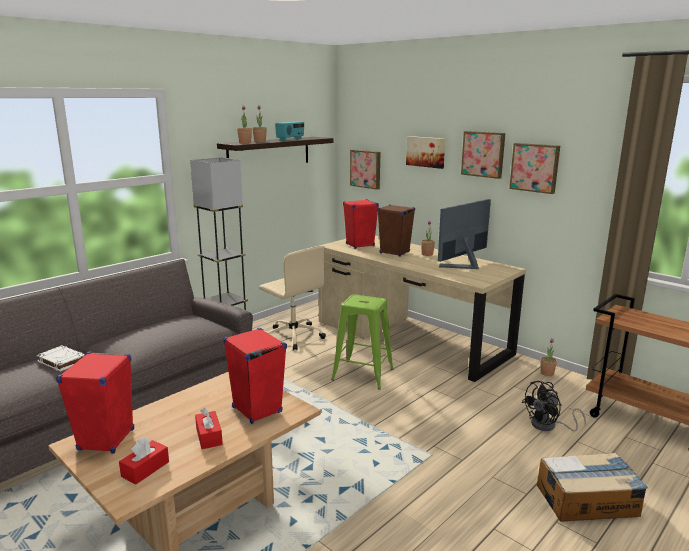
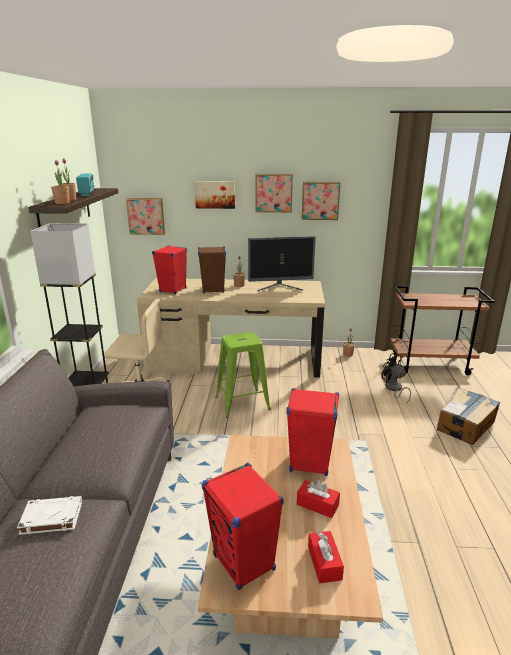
camera: 40 degrees left, 5 degrees up
monitor [438,199,491,269] -> monitor turned 105 degrees counterclockwise [248,236,316,291]
black fan [521,381,586,432] -> black fan turned 120 degrees clockwise [381,353,411,403]

